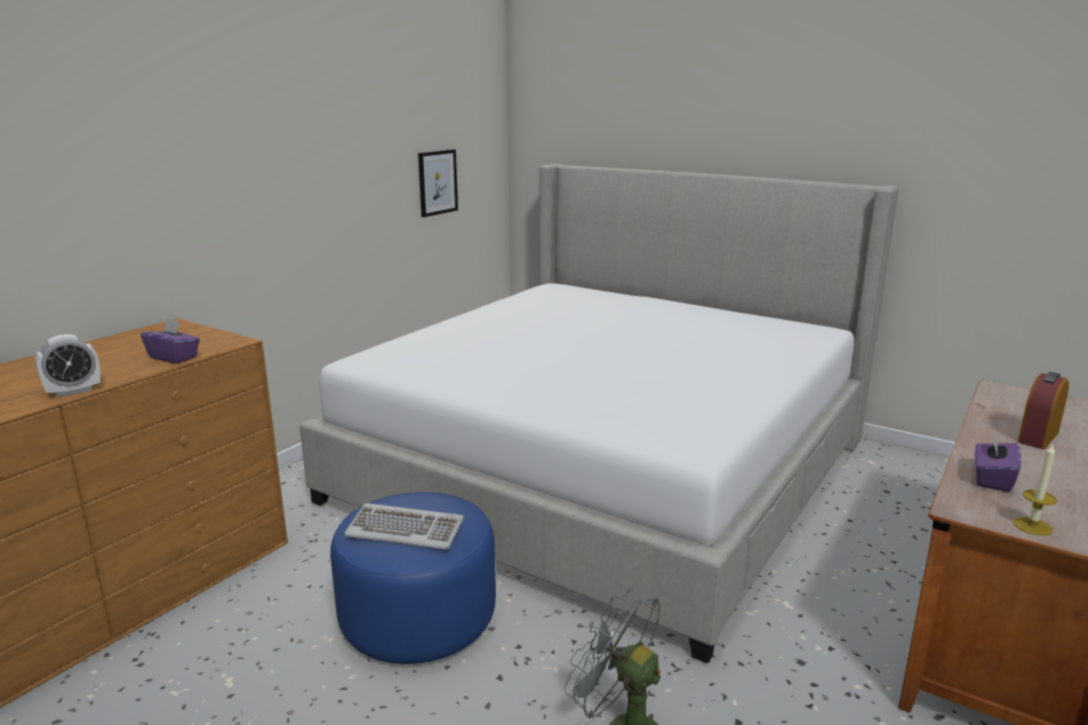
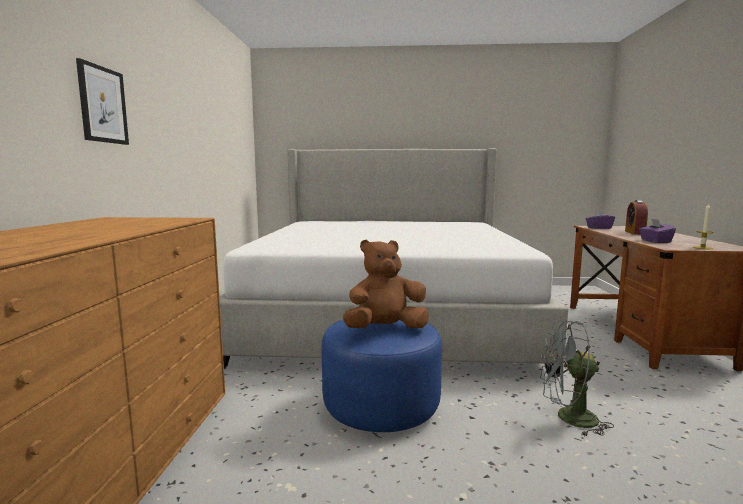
camera: 30 degrees left, 10 degrees down
alarm clock [35,334,100,397] -> none
purple tissue box [141,318,200,364] -> purple tissue box moved to [586,210,615,229]
keyboard [344,503,464,550] -> brown plush toy [343,240,429,328]
picture [418,149,458,217] -> picture moved to [76,58,129,145]

